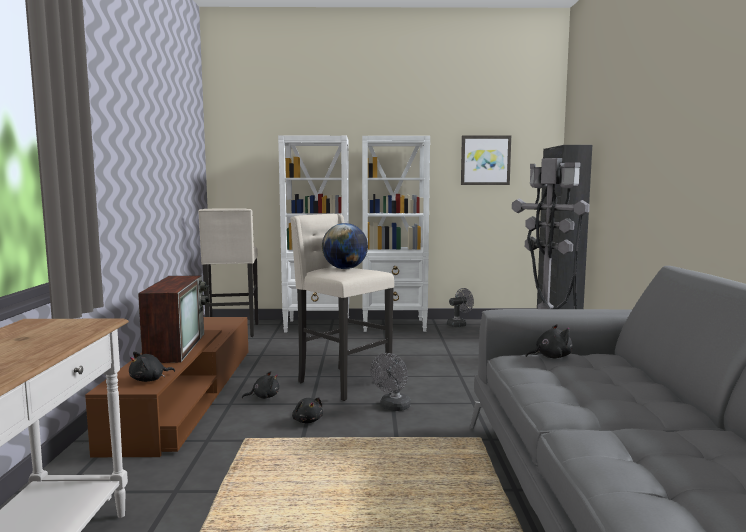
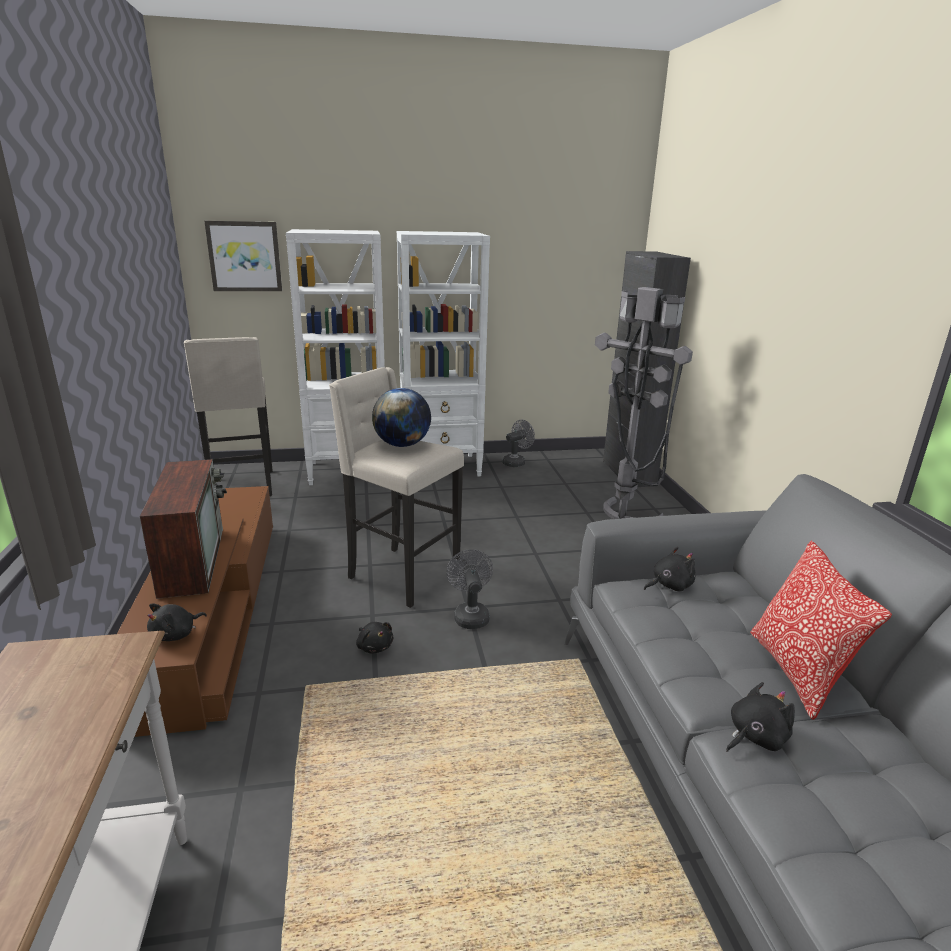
camera: 10 degrees left, 15 degrees up
black plush toy [242,371,279,399] -> black plush toy moved to [726,682,795,752]
grey fan [370,353,411,411] -> grey fan turned 150 degrees clockwise [447,549,493,629]
picture [461,135,511,185] -> picture moved to [204,221,282,291]
none -> pillow [750,541,892,720]

